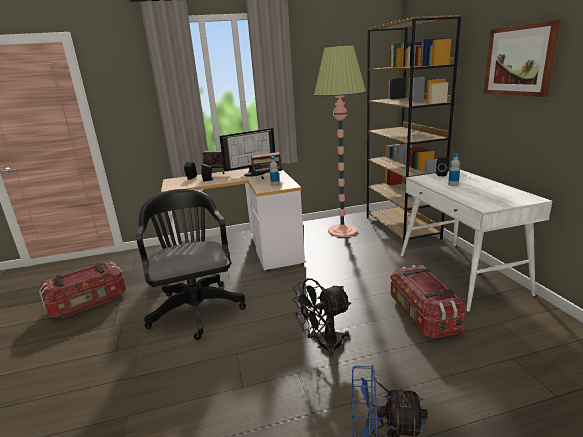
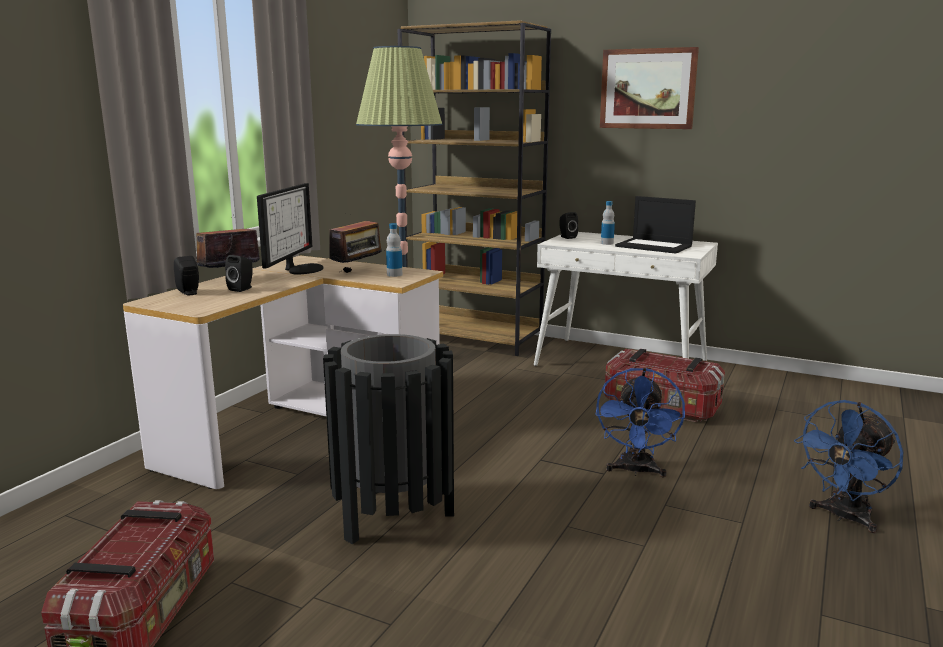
camera: 50 degrees left, 5 degrees down
black office chair [136,189,246,340] -> black trash can [323,334,454,544]
black fan [292,278,351,358] -> blue fan [595,367,685,478]
none -> laptop [615,196,696,254]

